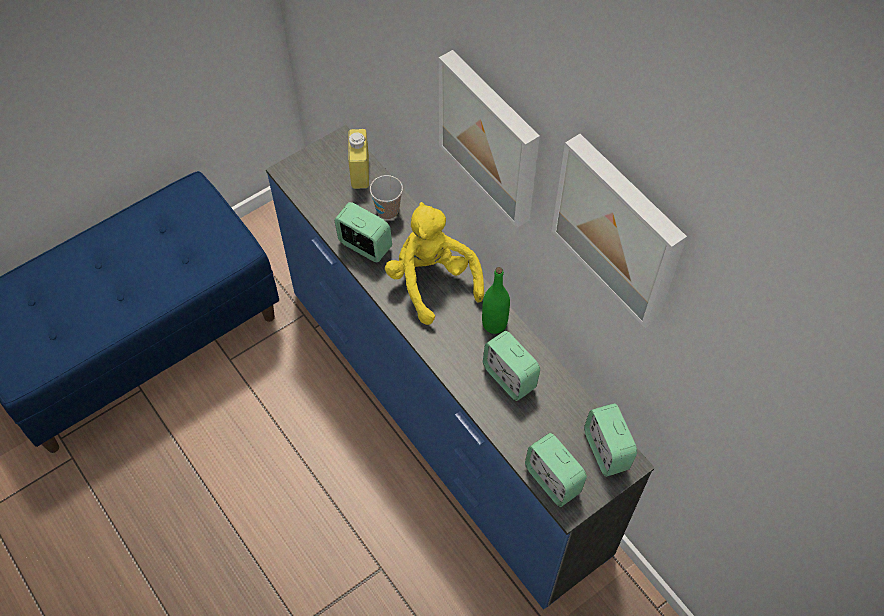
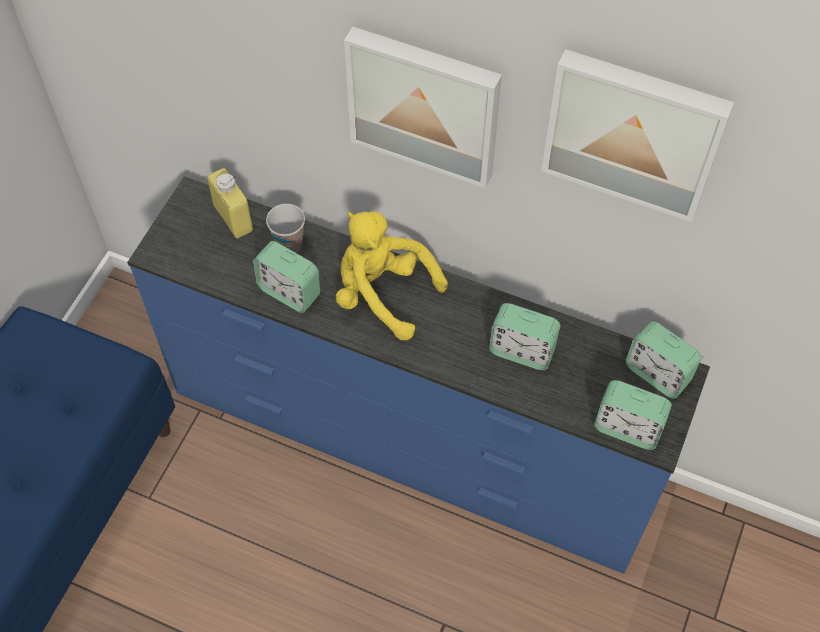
camera: 30 degrees left, 0 degrees up
alarm clock [334,202,392,262] -> alarm clock turned 150 degrees counterclockwise [253,241,320,313]
green bottle [482,267,510,334] -> none

